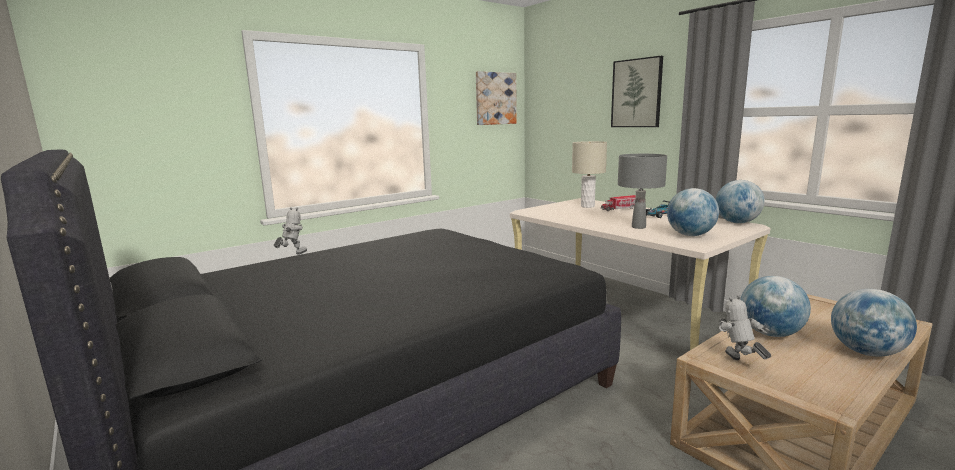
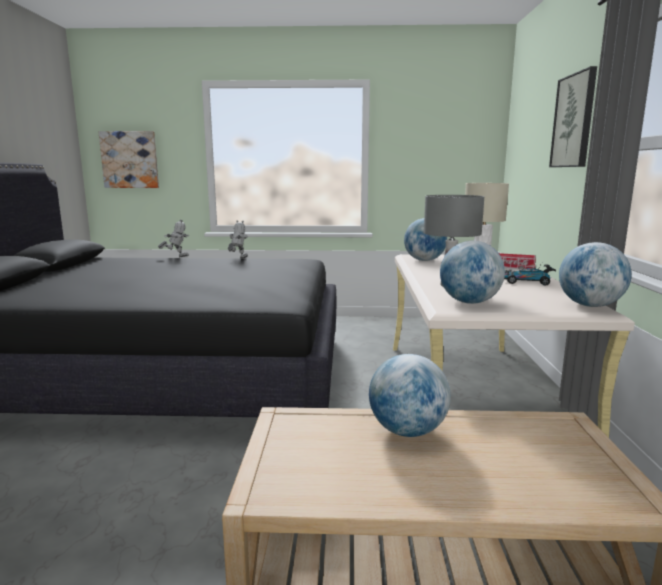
camera: 40 degrees right, 0 degrees up
picture [476,71,517,125] -> picture moved to [99,131,159,188]
toy robot [719,295,771,360] -> toy robot moved to [228,220,248,259]
globe [831,289,917,357] -> globe moved to [404,218,447,261]

